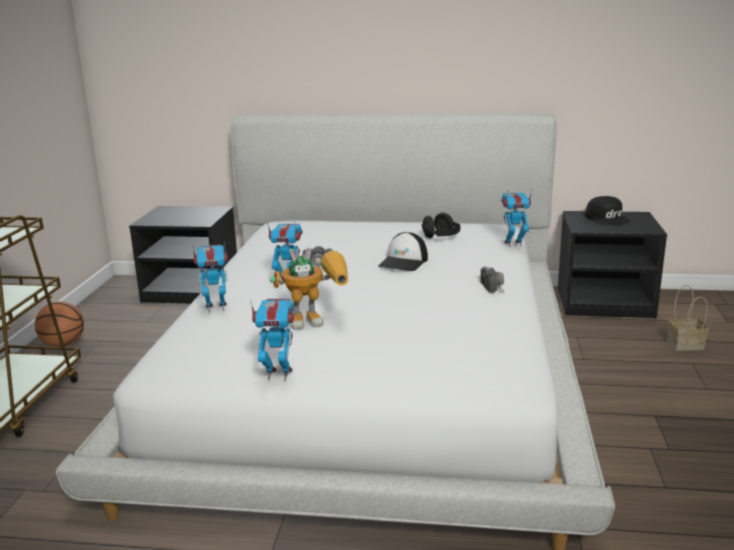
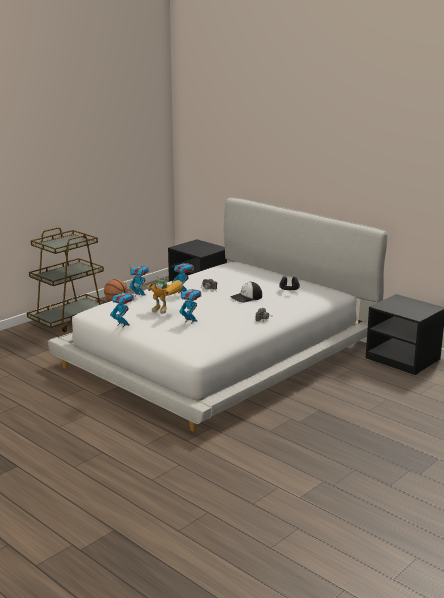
camera: 35 degrees right, 0 degrees up
toy robot [501,190,532,247] -> toy robot moved to [179,287,202,324]
black cap [585,196,630,225] -> none
basket [667,285,709,351] -> none

